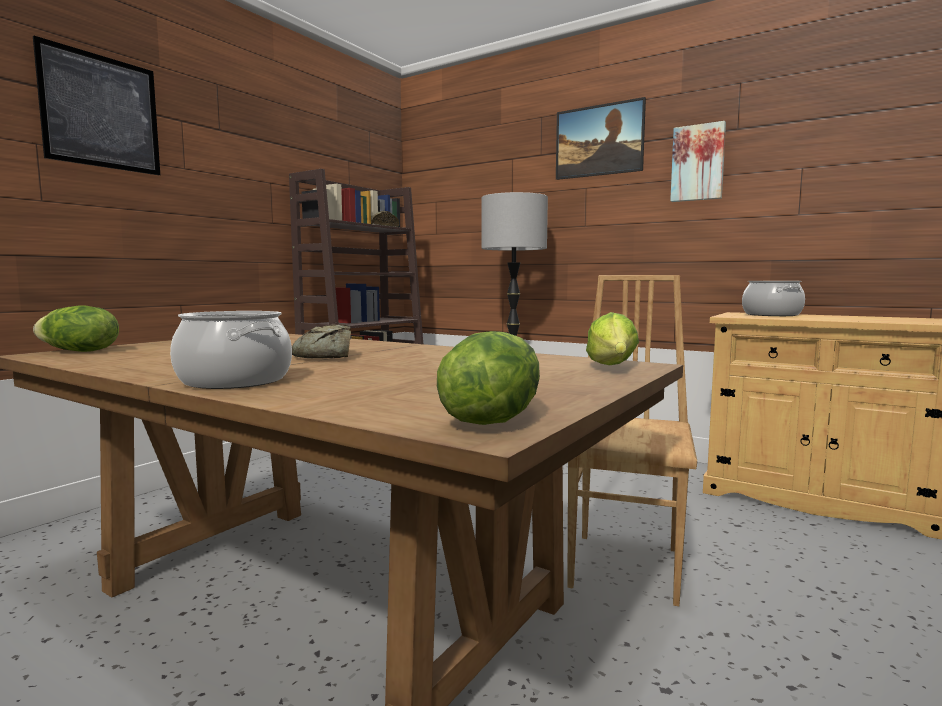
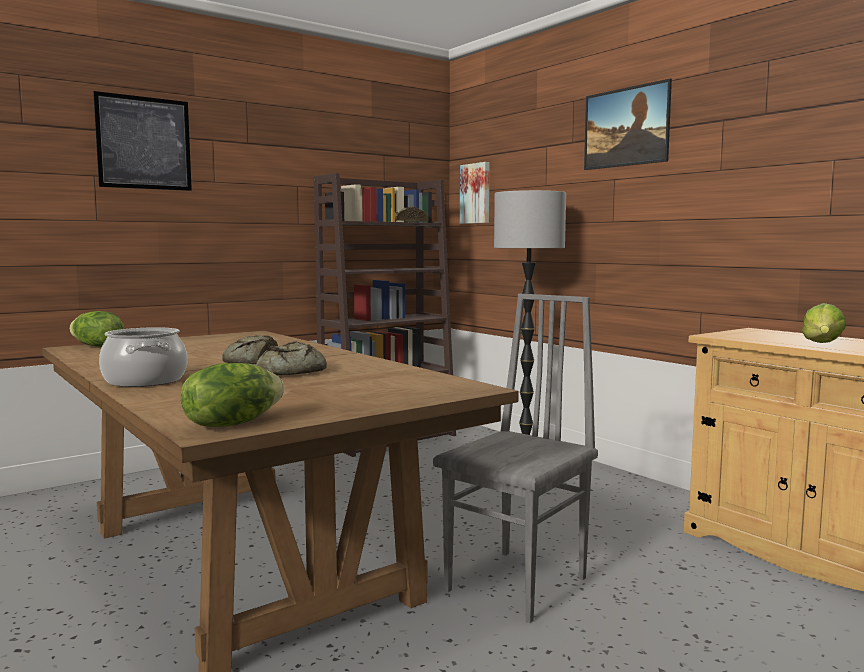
camera: 20 degrees right, 0 degrees up
brown chair [567,275,697,606] -> grey chair [433,294,598,623]
lettuce [586,312,639,365] -> lettuce moved to [802,303,846,343]
picture [670,121,726,202] -> picture moved to [460,162,490,224]
cooking pot [742,281,805,316] -> none
none -> bread [256,341,327,375]

